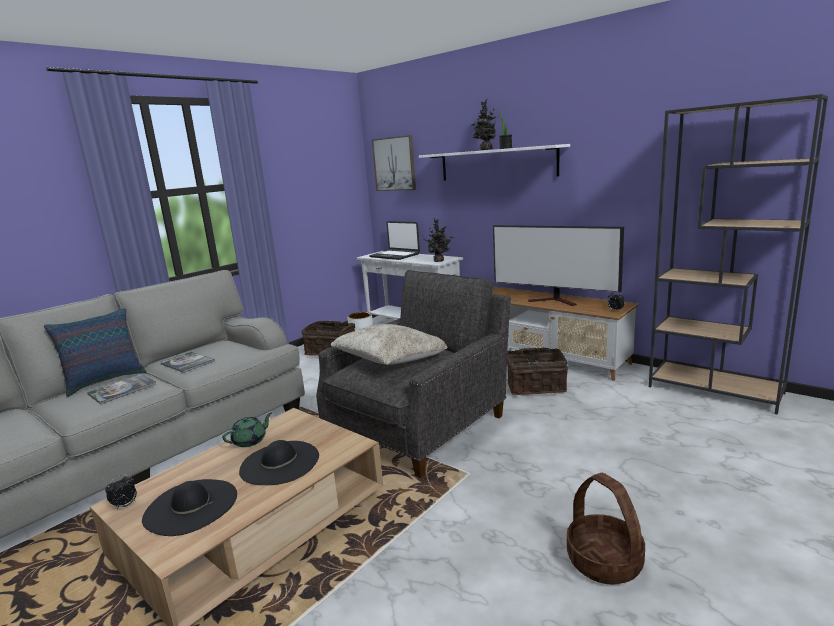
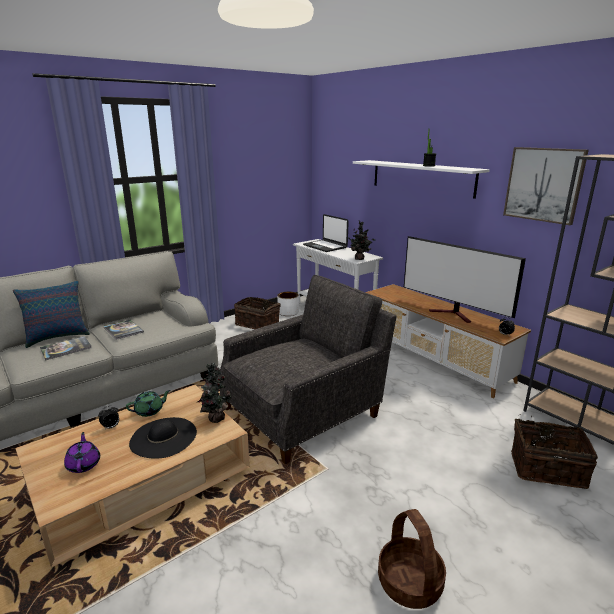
camera: 10 degrees right, 5 degrees up
alarm clock [105,474,137,510] -> alarm clock moved to [98,406,119,430]
black hat [142,479,237,536] -> purple teapot [64,432,100,473]
beige pillow [331,324,447,365] -> none
picture [372,135,416,191] -> picture moved to [503,147,589,225]
potted plant [471,99,496,150] -> potted plant moved to [196,363,231,423]
basket [507,348,568,395] -> basket moved to [511,414,598,489]

